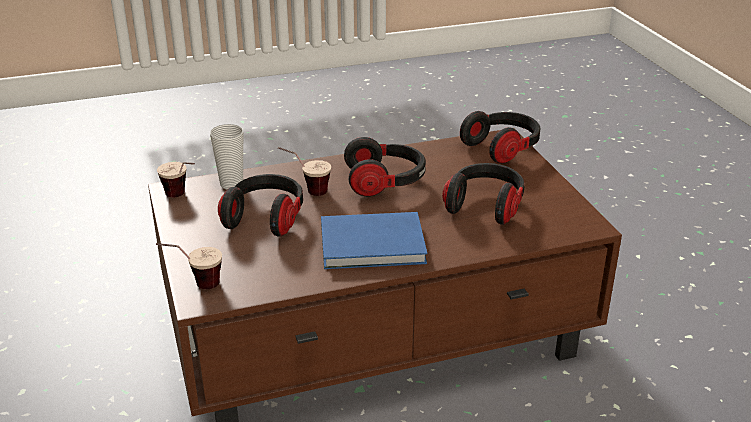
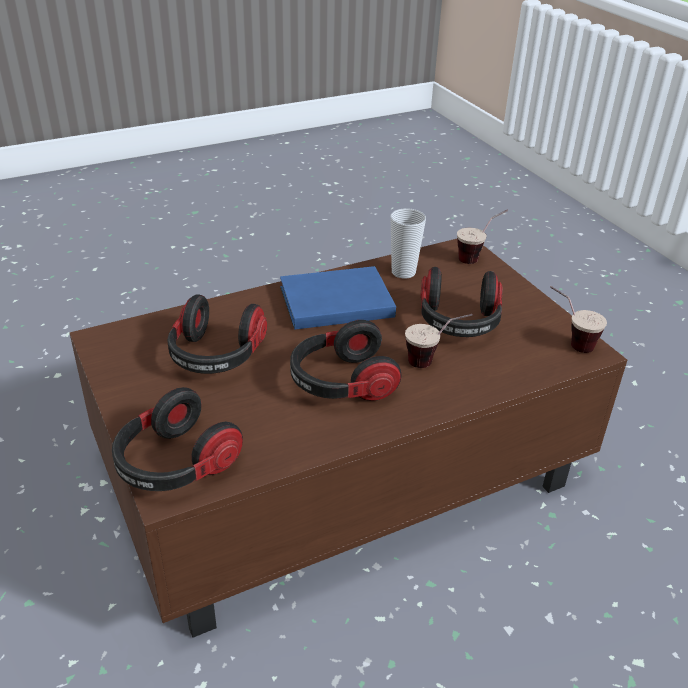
camera: 170 degrees right, 5 degrees up
cup [210,124,243,190] -> cup moved to [390,208,426,279]

